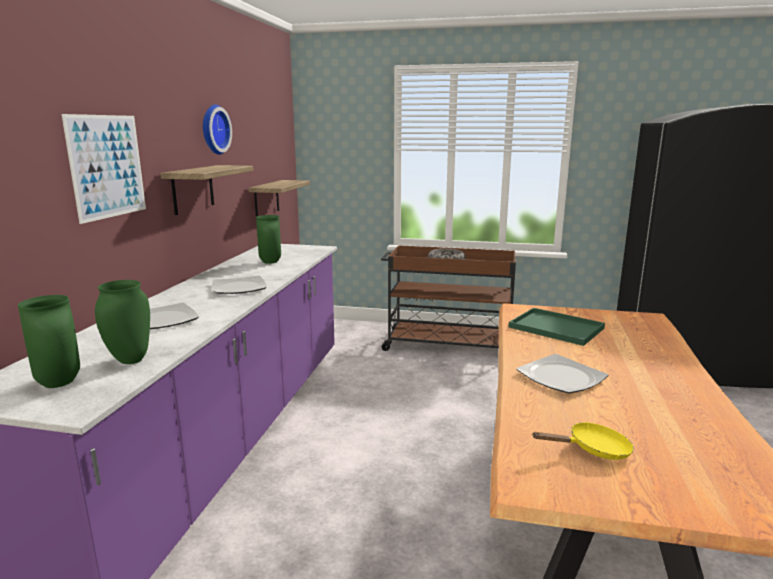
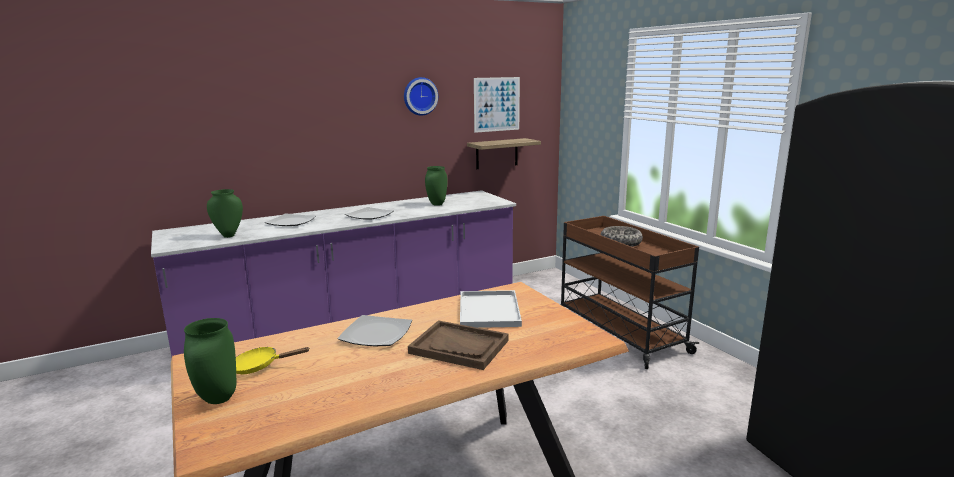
camera: 50 degrees right, 0 degrees up
green vase [18,295,80,388] -> green vase moved to [184,318,236,404]
picture [61,114,146,224] -> picture moved to [474,77,520,133]
shelf [160,165,254,215] -> none
green tray [509,308,605,346] -> white tray [460,290,522,328]
yellow frying pan [532,422,634,460] -> yellow frying pan turned 135 degrees clockwise [236,347,309,374]
none -> brown tray [408,320,509,370]

